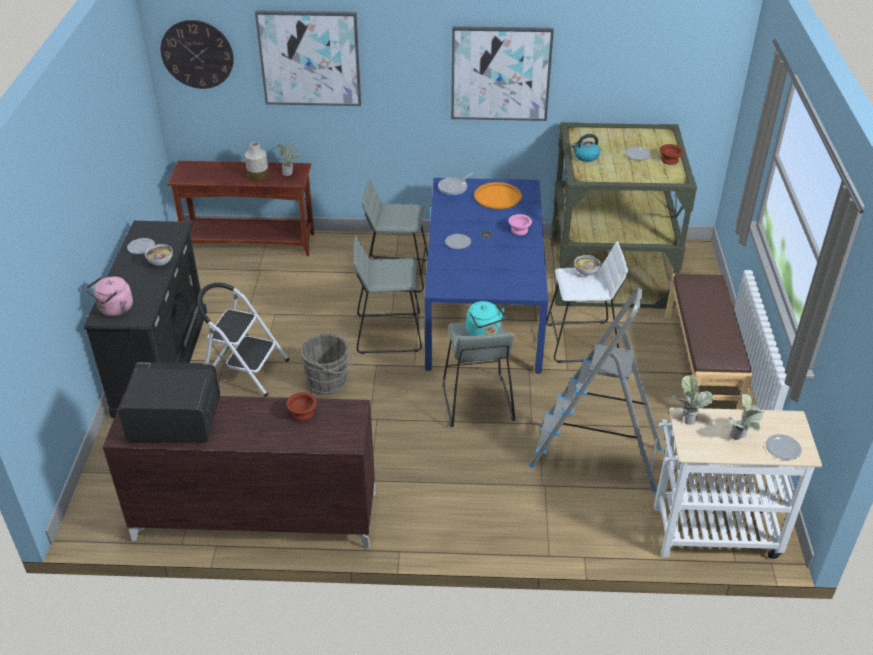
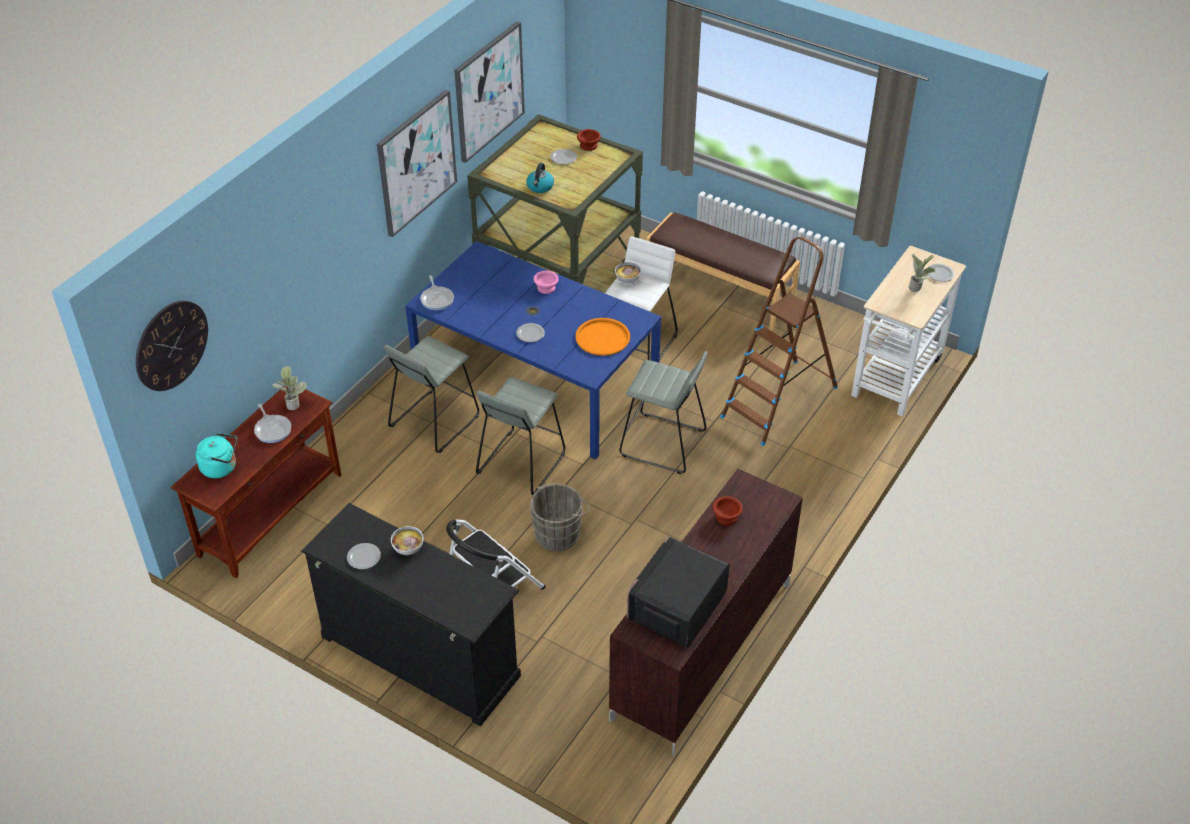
camera: 60 degrees left, 5 degrees up
pink kettle [86,276,133,316] -> none
beige vase [245,142,269,181] -> frying pan [254,404,291,443]
picture [255,10,361,106] -> picture moved to [454,21,525,163]
turquoise kettle [466,301,506,336] -> turquoise kettle moved to [196,433,237,478]
orange tray [474,182,522,209] -> orange tray moved to [575,318,630,356]
grey step ladder [529,287,663,492] -> brown step ladder [720,237,838,446]
potted plant [672,375,714,425] -> none

